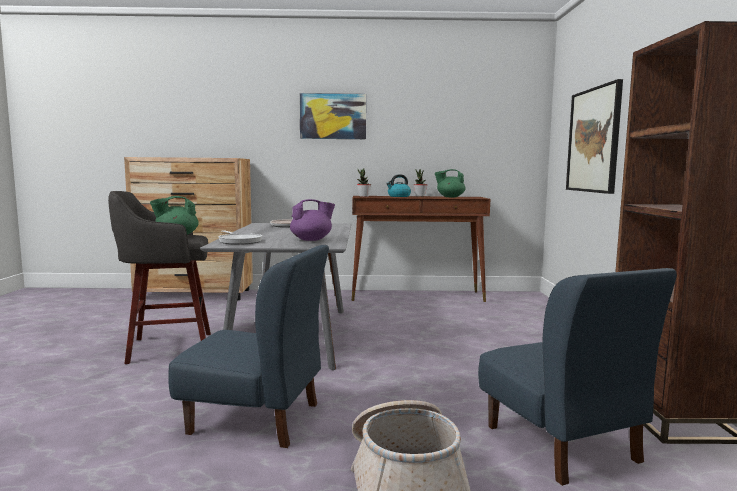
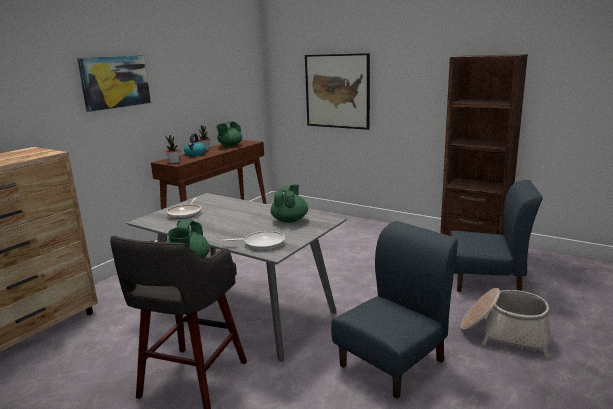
camera: 55 degrees left, 10 degrees up
purple teapot [290,199,335,241] -> green teapot [271,184,308,223]

